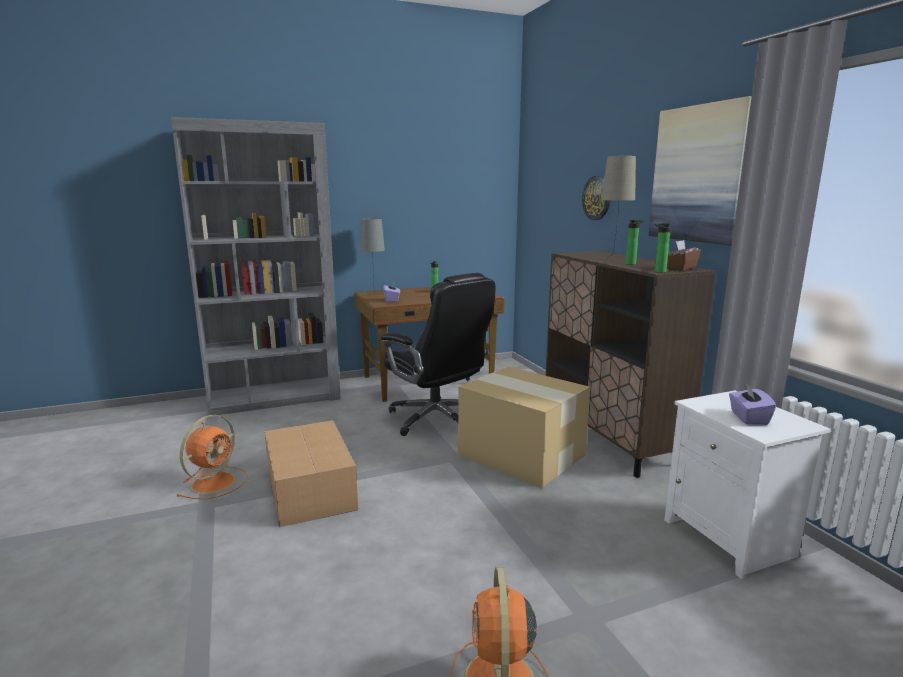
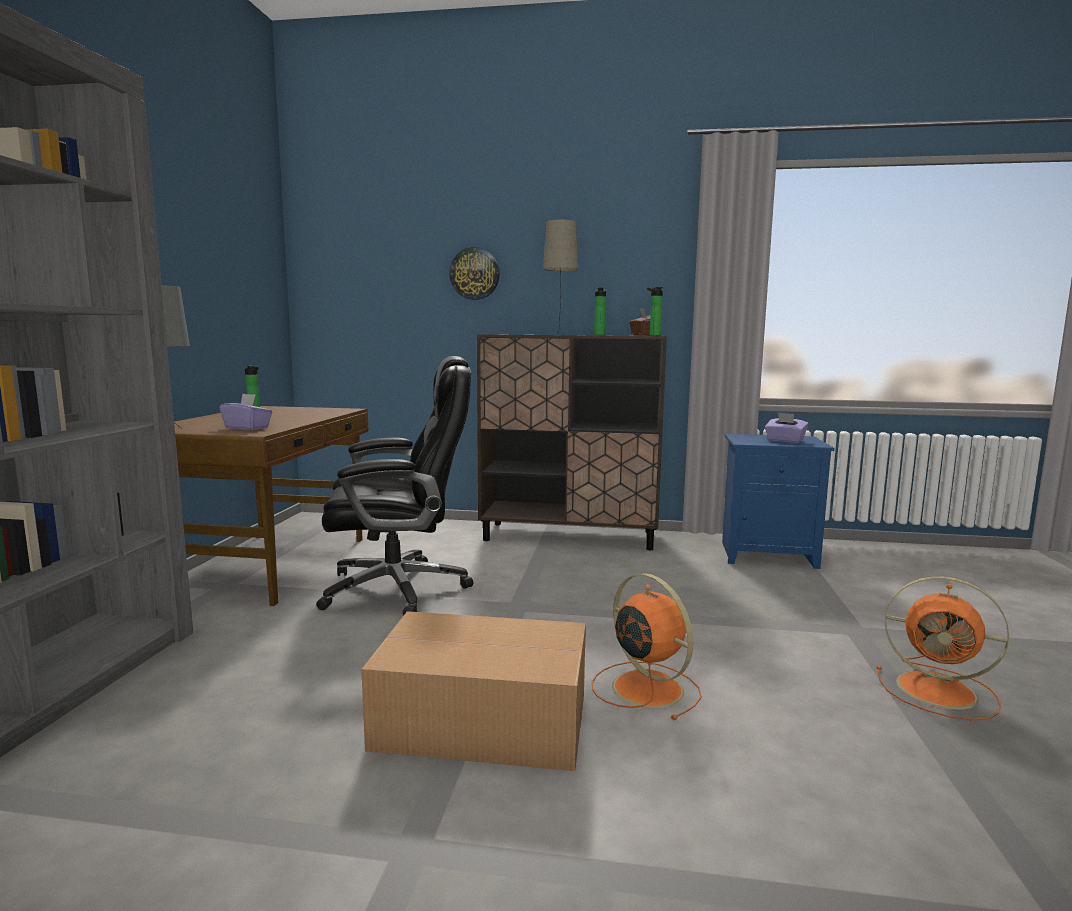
camera: 60 degrees left, 5 degrees down
orange fan [177,415,248,499] -> orange fan moved to [592,573,702,720]
cardboard box [458,366,590,488] -> none
picture [649,96,752,245] -> none
white nightstand [664,391,831,579] -> blue nightstand [722,434,834,569]

